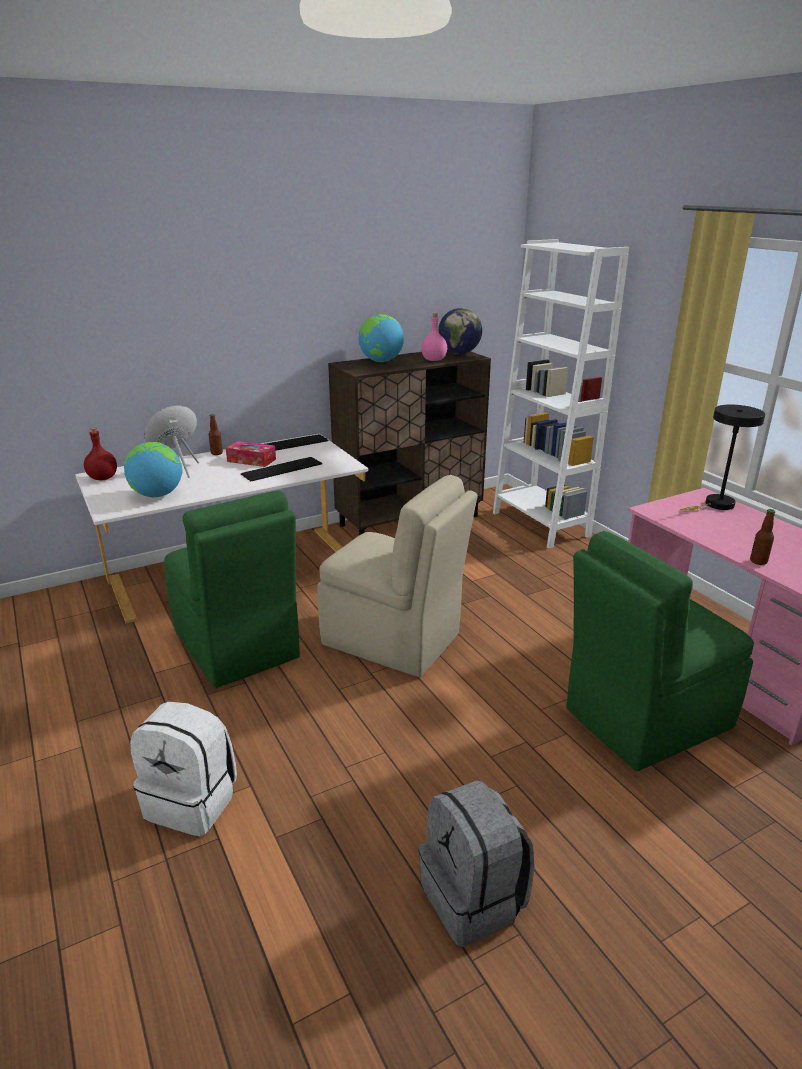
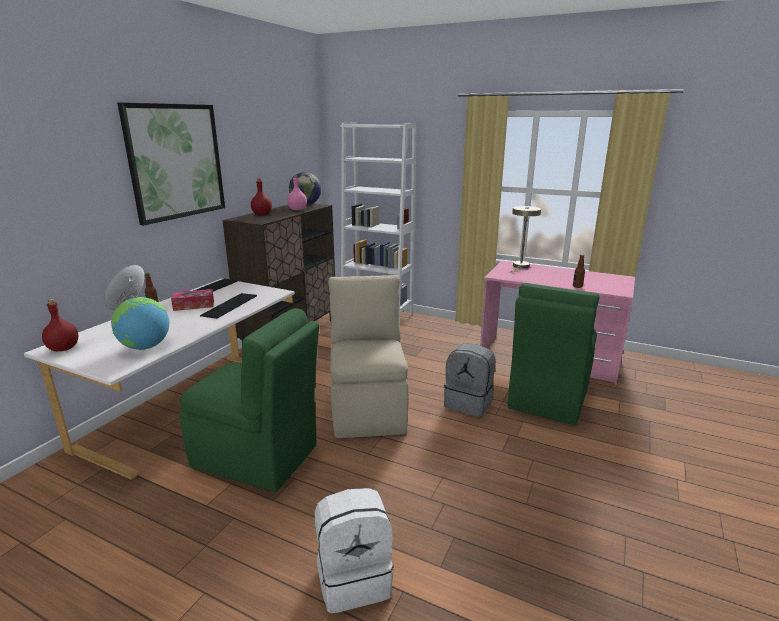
camera: 35 degrees left, 5 degrees down
beige chair [317,475,478,677] -> beige chair turned 90 degrees counterclockwise [328,275,408,438]
globe [359,314,404,362] -> red bottle [251,178,272,215]
grey backpack [419,780,535,947] -> grey backpack moved to [444,343,496,417]
black table lamp [680,405,765,512] -> beige table lamp [509,206,541,273]
none -> picture [117,102,225,225]

